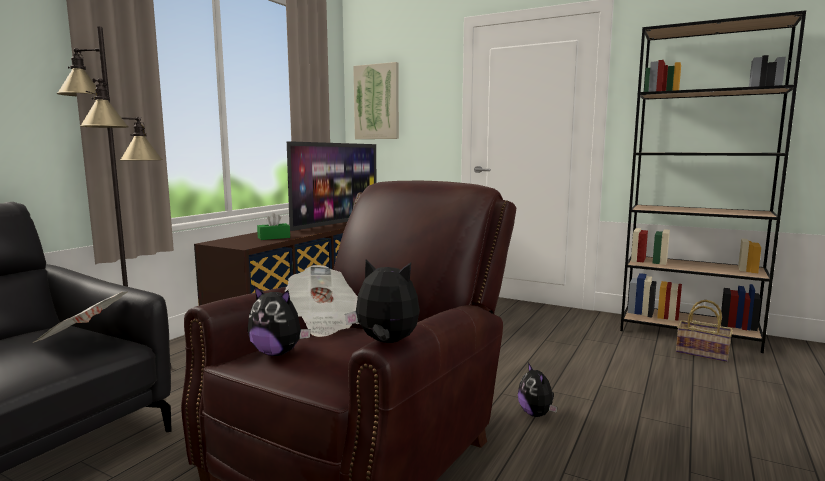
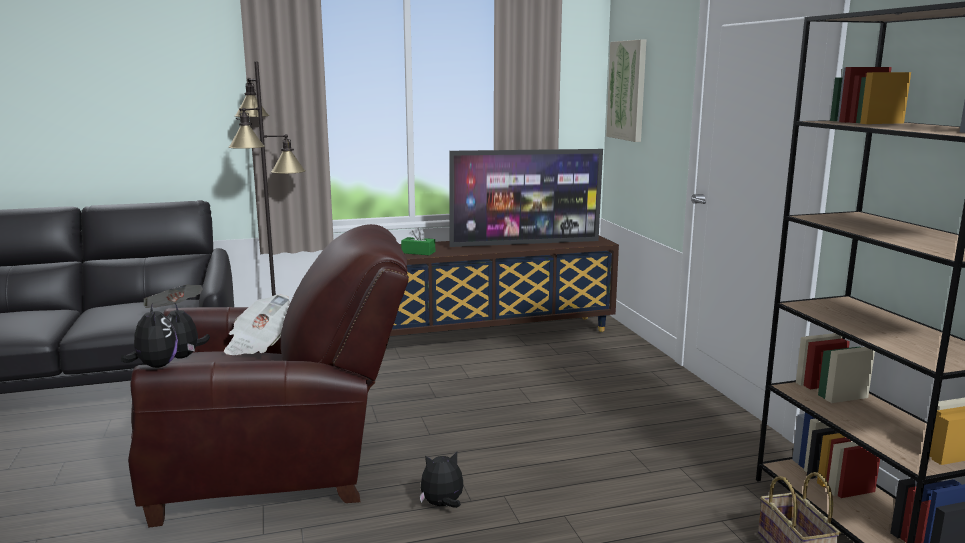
camera: 45 degrees right, 5 degrees up
plush toy [518,363,557,417] -> plush toy turned 45 degrees clockwise [419,452,463,508]

